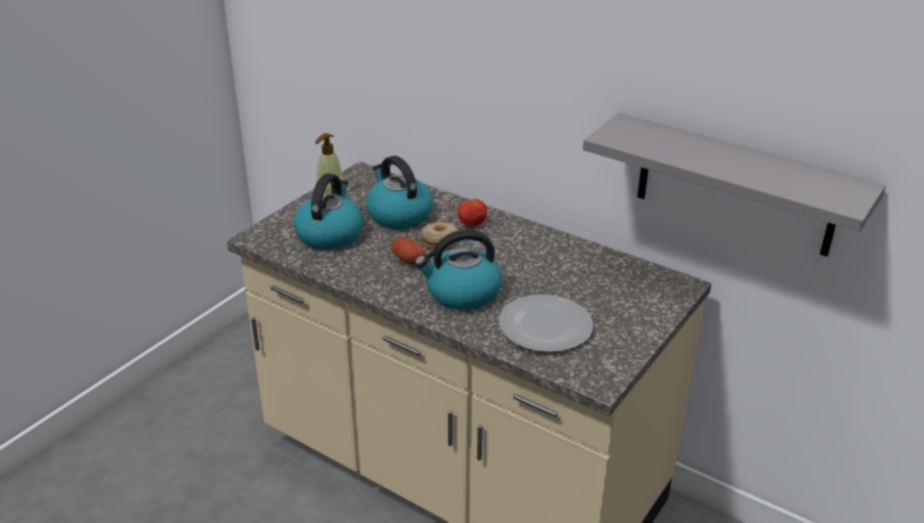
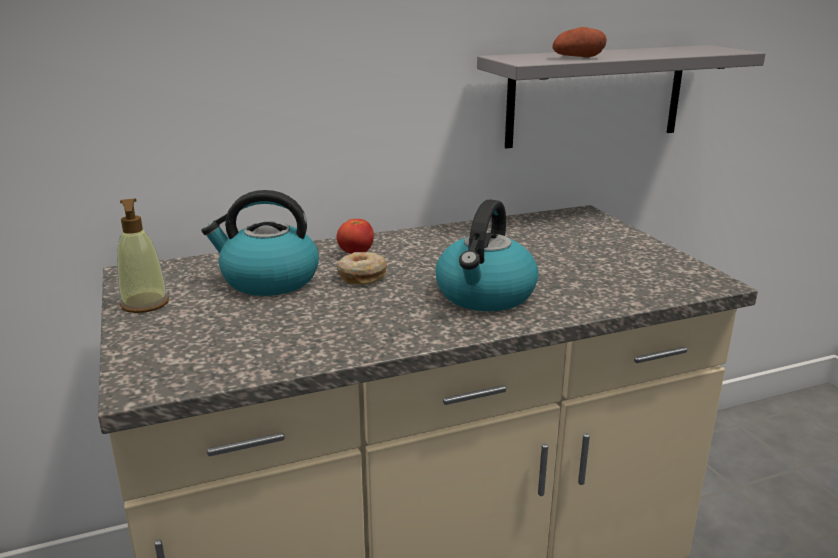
camera: 55 degrees left, 10 degrees down
kettle [293,173,363,250] -> none
potato [390,237,426,265] -> potato moved to [553,27,607,58]
plate [499,294,593,352] -> none

